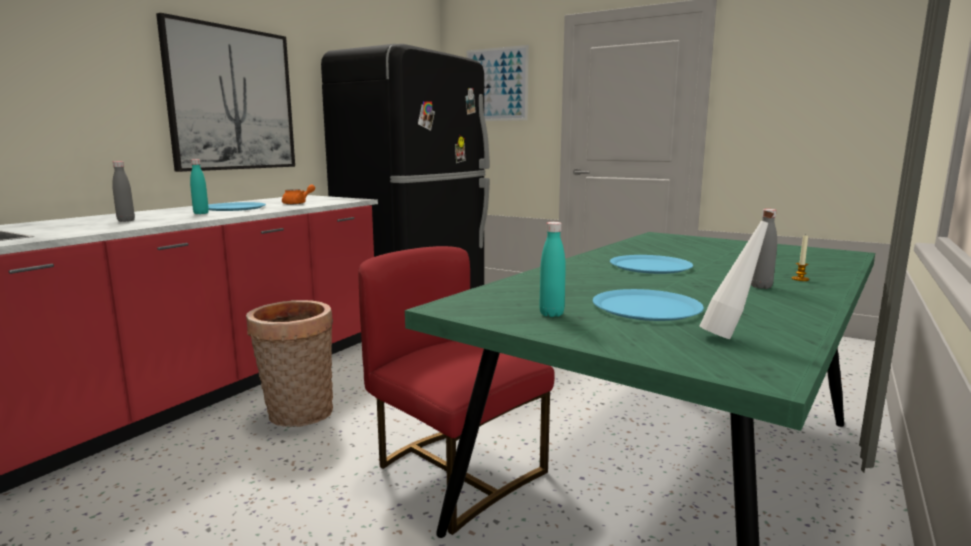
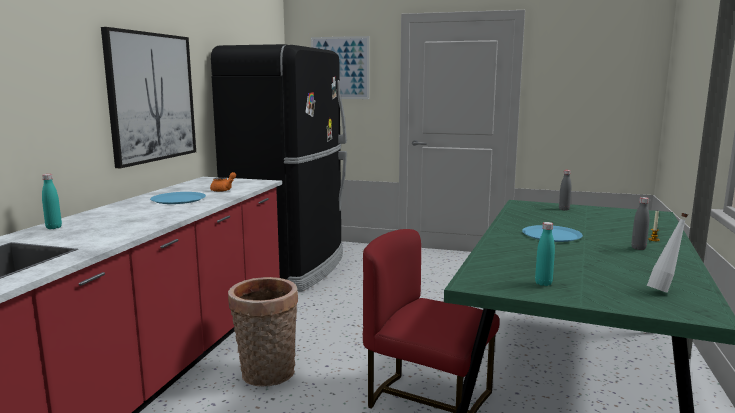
camera: 15 degrees left, 0 degrees up
grey bottle [112,161,135,222] -> grey bottle moved to [559,170,571,211]
turquoise bottle [190,159,209,214] -> turquoise bottle moved to [42,174,62,229]
blue plate [593,289,704,321] -> none

